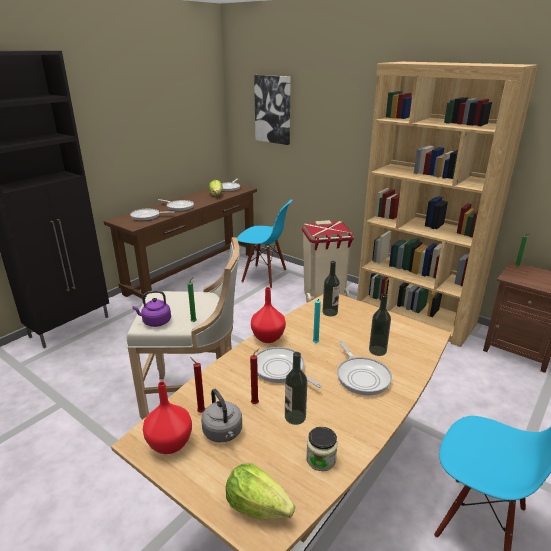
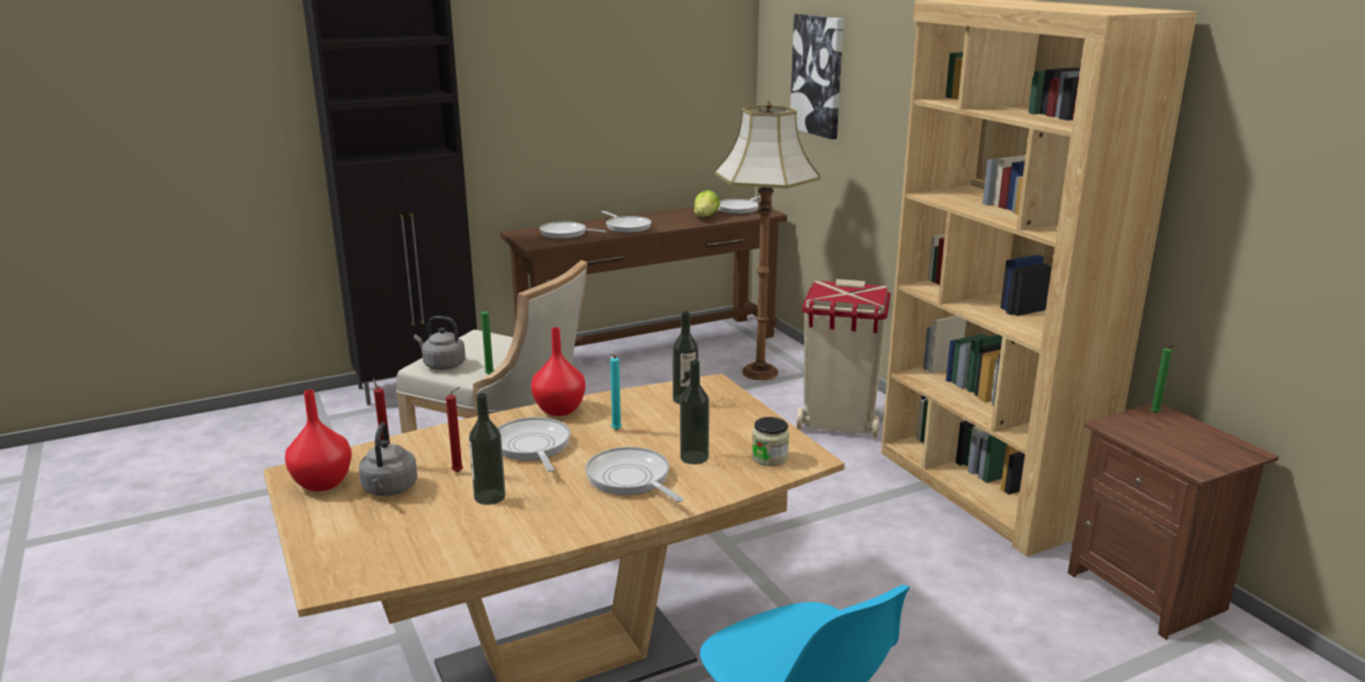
camera: 25 degrees right, 5 degrees down
purple kettle [132,290,171,327] -> grey kettle [414,316,465,370]
lettuce [226,463,295,520] -> none
blue chair [237,200,292,288] -> floor lamp [714,99,821,380]
jar [306,427,338,471] -> jar moved to [752,417,789,466]
frying pan [337,341,392,396] -> frying pan turned 135 degrees clockwise [585,447,684,502]

